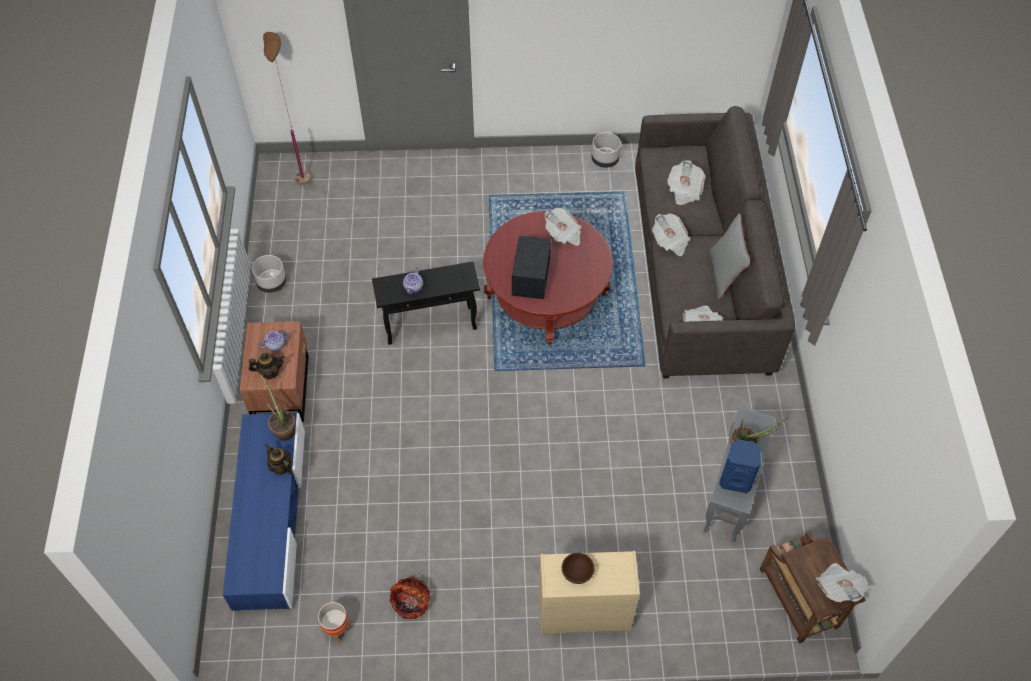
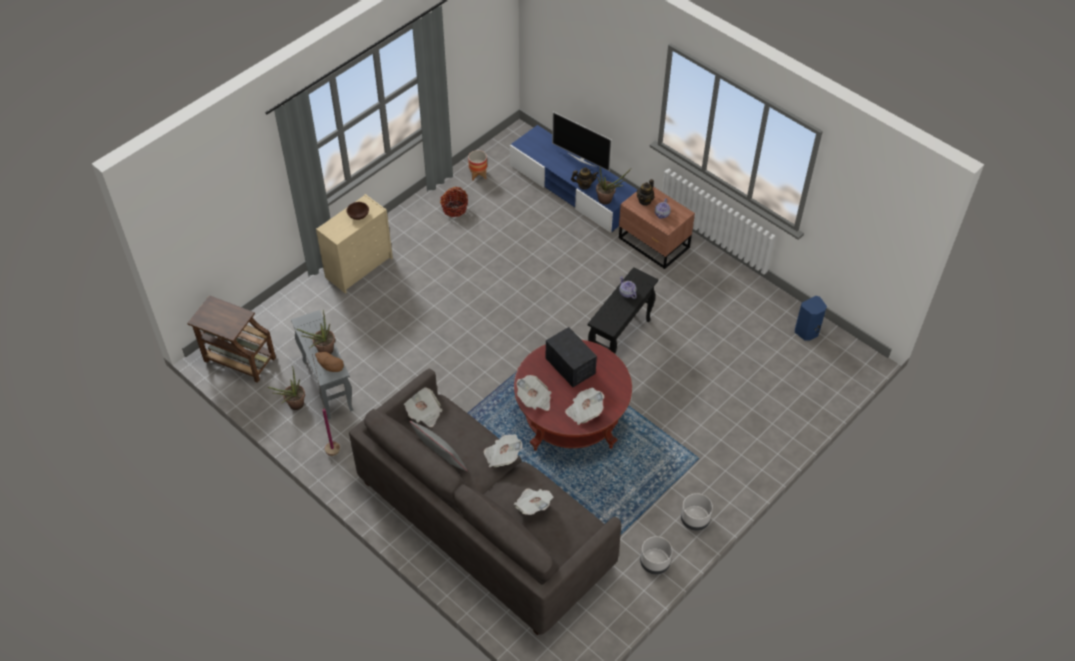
camera: 135 degrees right, 5 degrees down
grey planter [252,255,286,293] -> grey planter moved to [681,493,713,531]
brown floor lamp [263,32,311,185] -> brown floor lamp moved to [312,351,344,456]
blue speaker [719,440,761,493] -> blue speaker moved to [795,296,827,341]
newspaper [816,563,869,602] -> newspaper moved to [516,375,551,411]
none -> potted plant [267,366,305,410]
none -> television [552,112,612,171]

